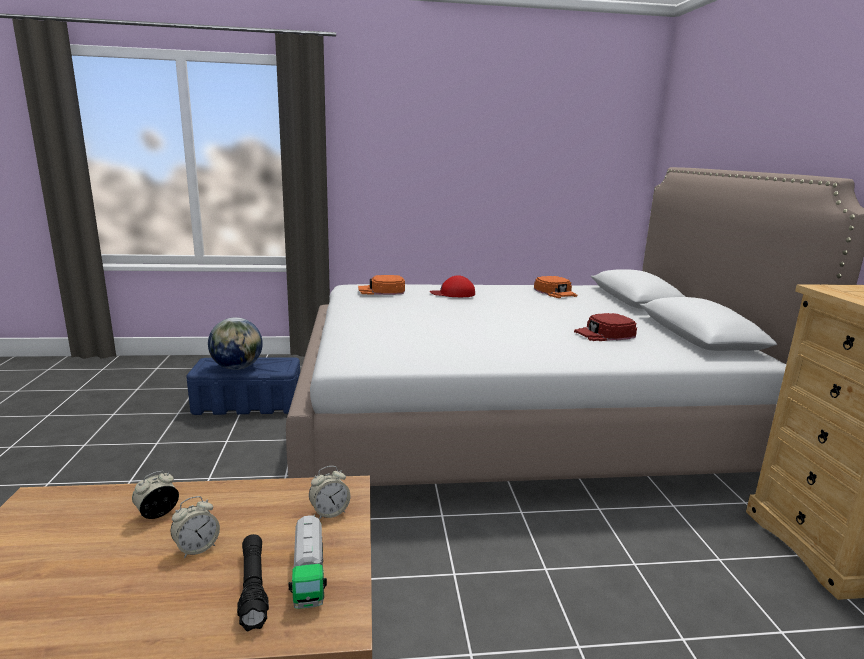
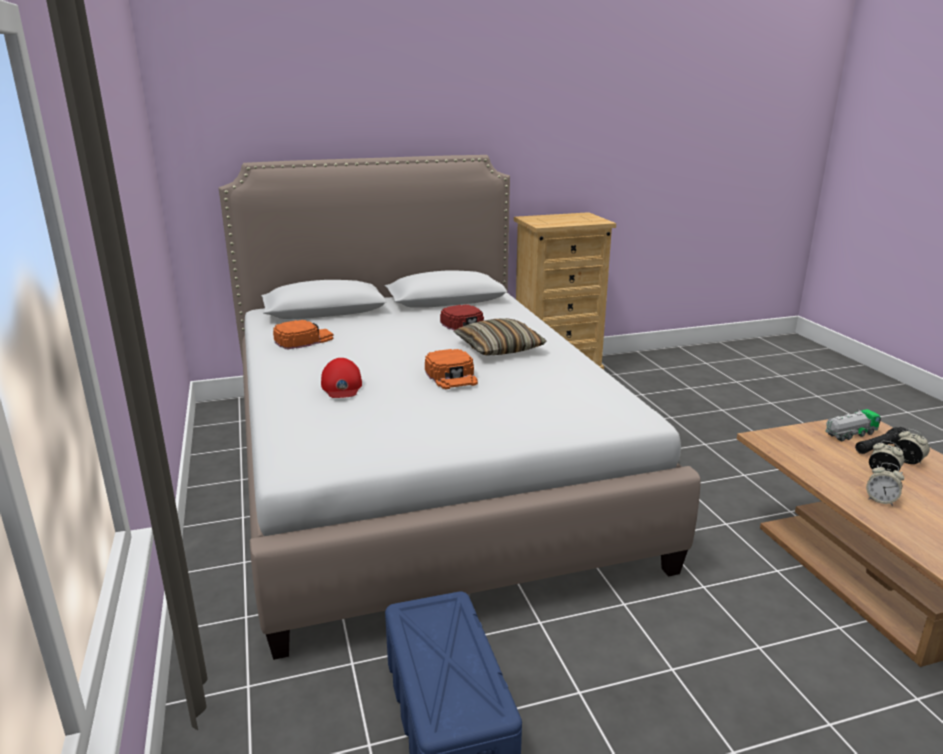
camera: 100 degrees left, 5 degrees up
globe [208,317,263,370] -> none
alarm clock [309,466,350,520] -> alarm clock moved to [894,429,930,464]
orange cap [358,275,405,295] -> orange cap moved to [425,349,478,389]
none -> pillow [454,318,547,356]

